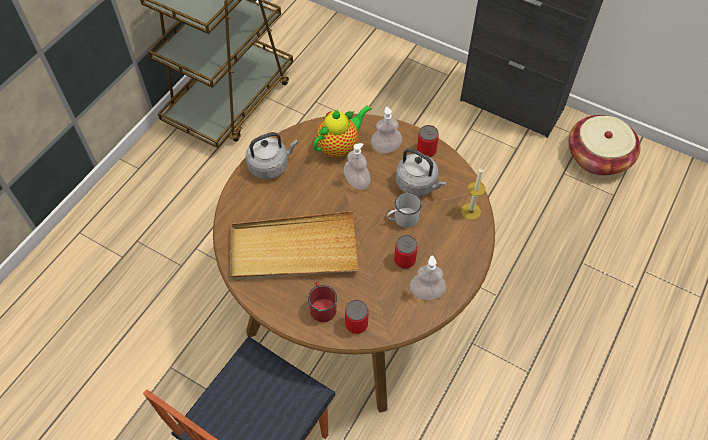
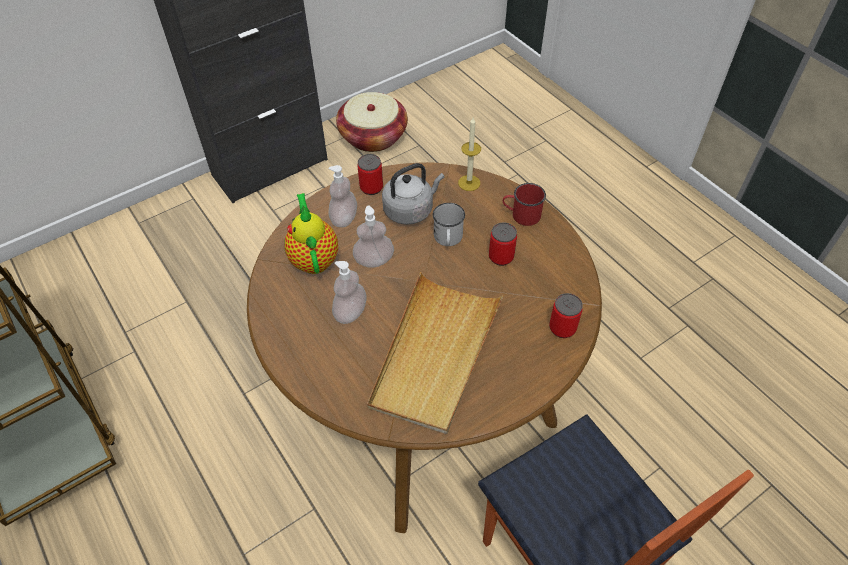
camera: 65 degrees left, 5 degrees down
grey kettle [246,132,298,179] -> none
red mug [308,282,337,322] -> red mug moved to [503,183,546,226]
soap dispenser [410,256,446,300] -> soap dispenser moved to [332,261,367,324]

